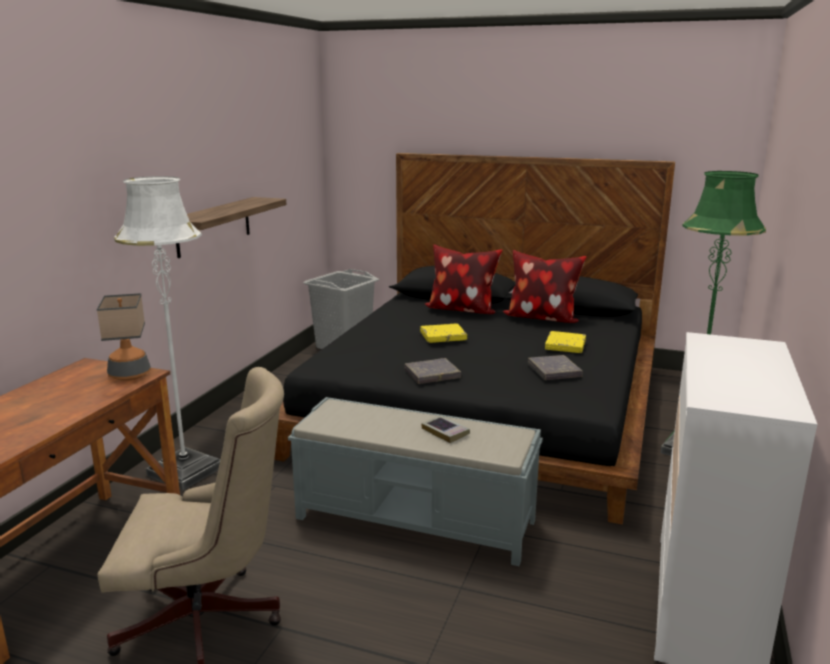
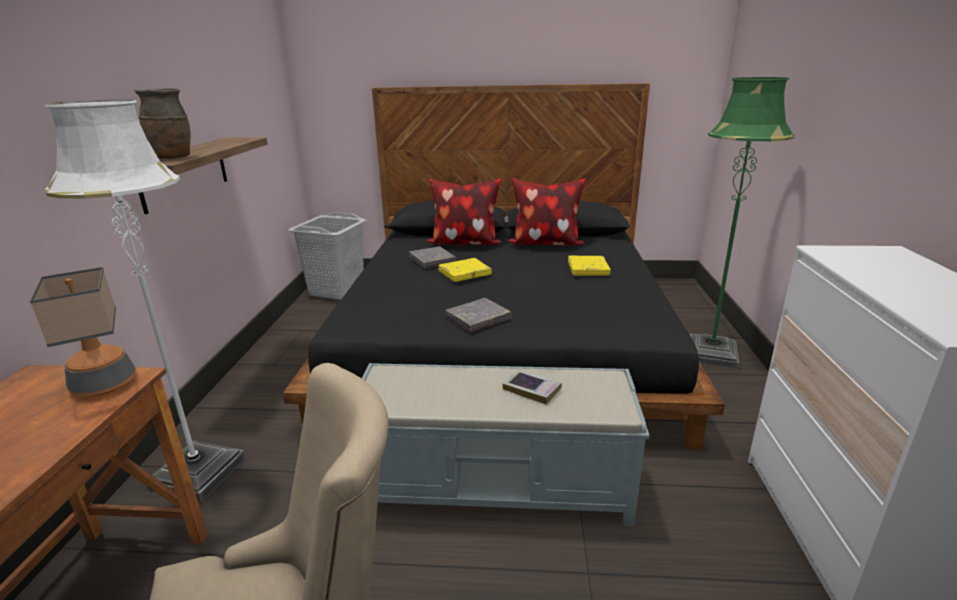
camera: 15 degrees left, 5 degrees up
grey book [528,355,583,380] -> grey book moved to [409,246,456,268]
none -> brown vase [134,88,191,159]

